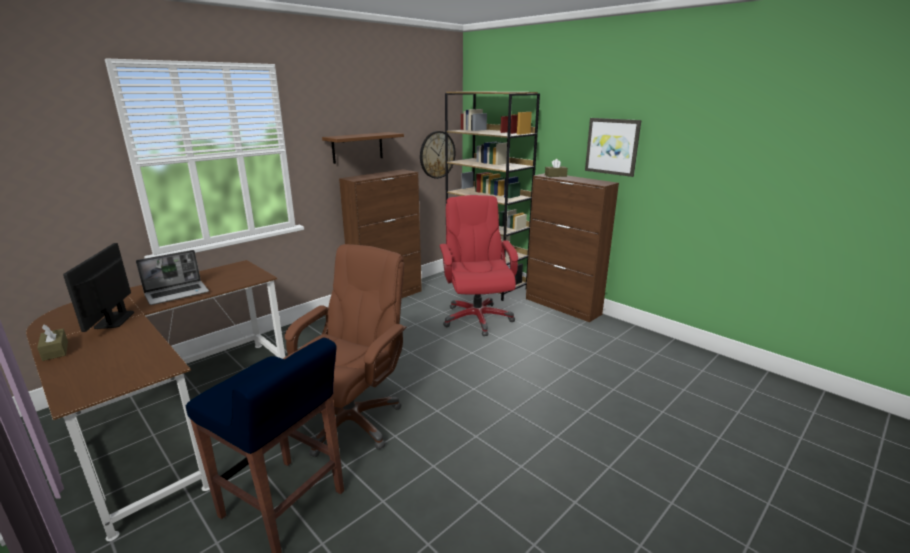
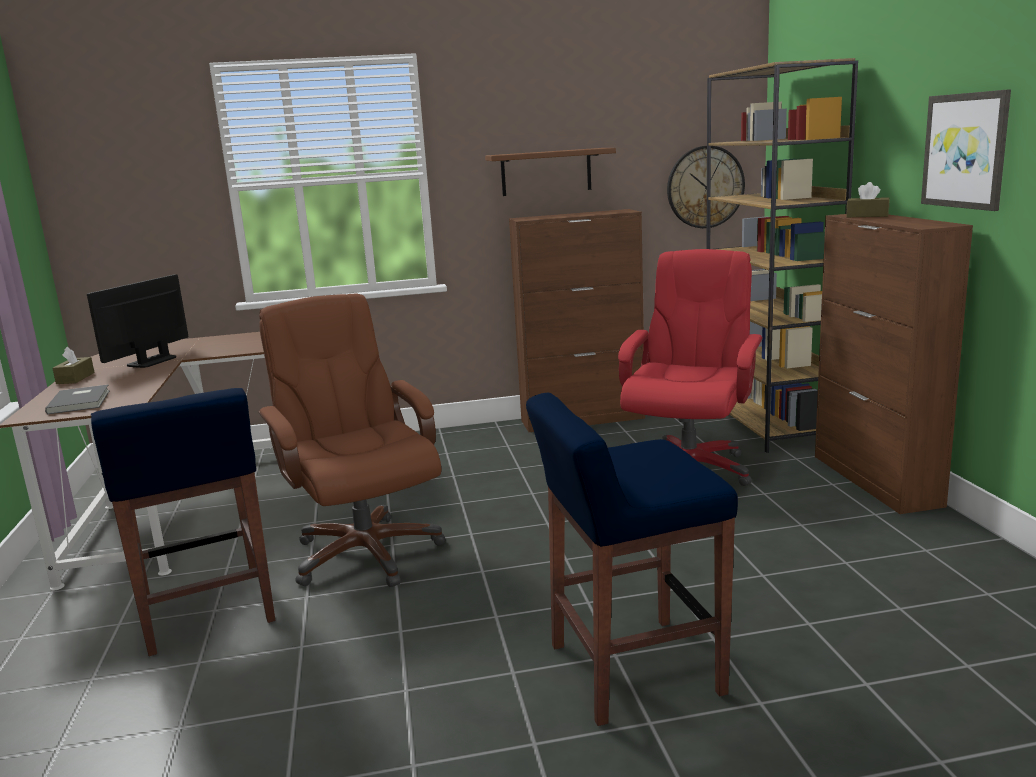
camera: 35 degrees right, 5 degrees down
laptop [136,250,209,305] -> none
brown office chair [283,244,407,457] -> brown office chair turned 90 degrees counterclockwise [258,294,446,587]
none -> grey book [45,385,110,414]
none -> blue stool [526,393,738,726]

